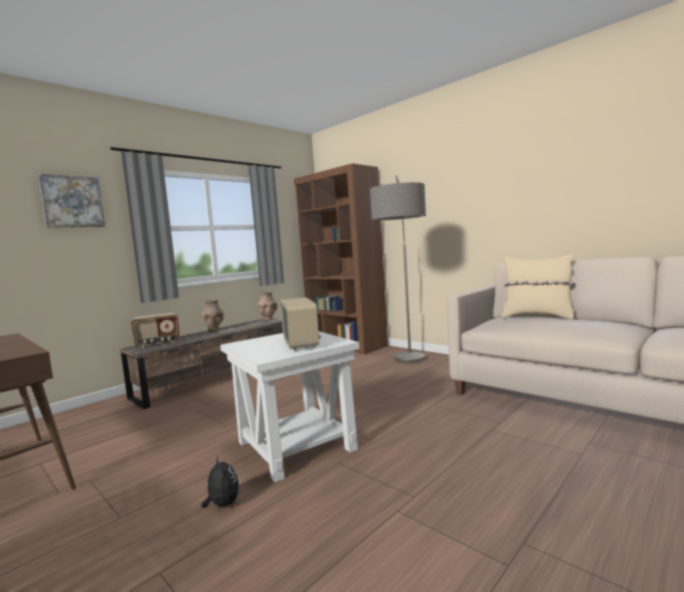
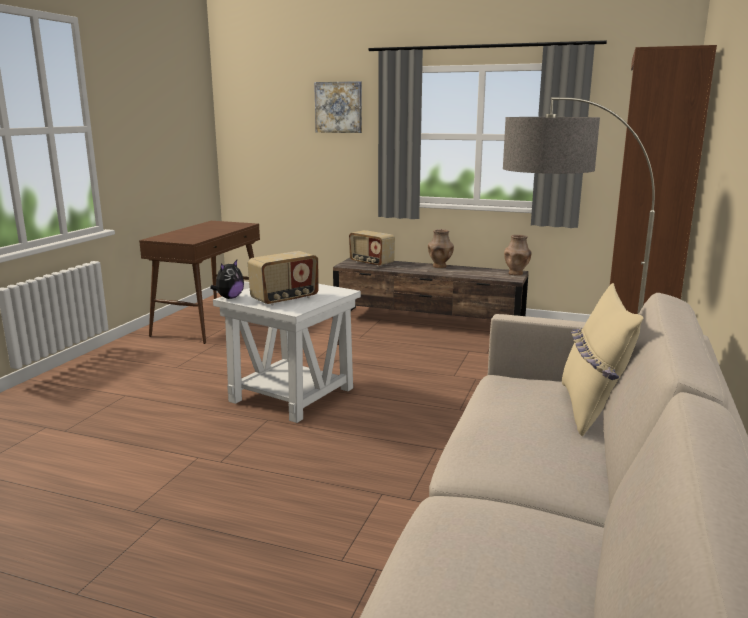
camera: 65 degrees right, 10 degrees up
plush toy [201,455,239,508] -> plush toy moved to [210,260,244,299]

